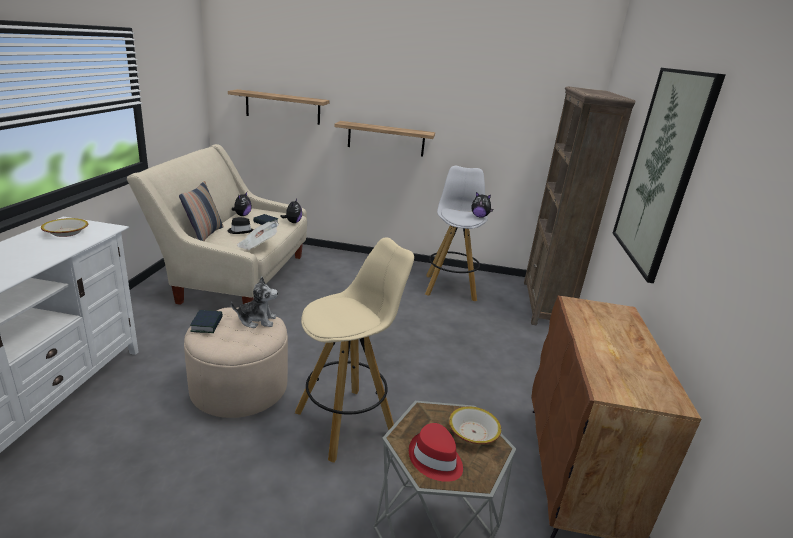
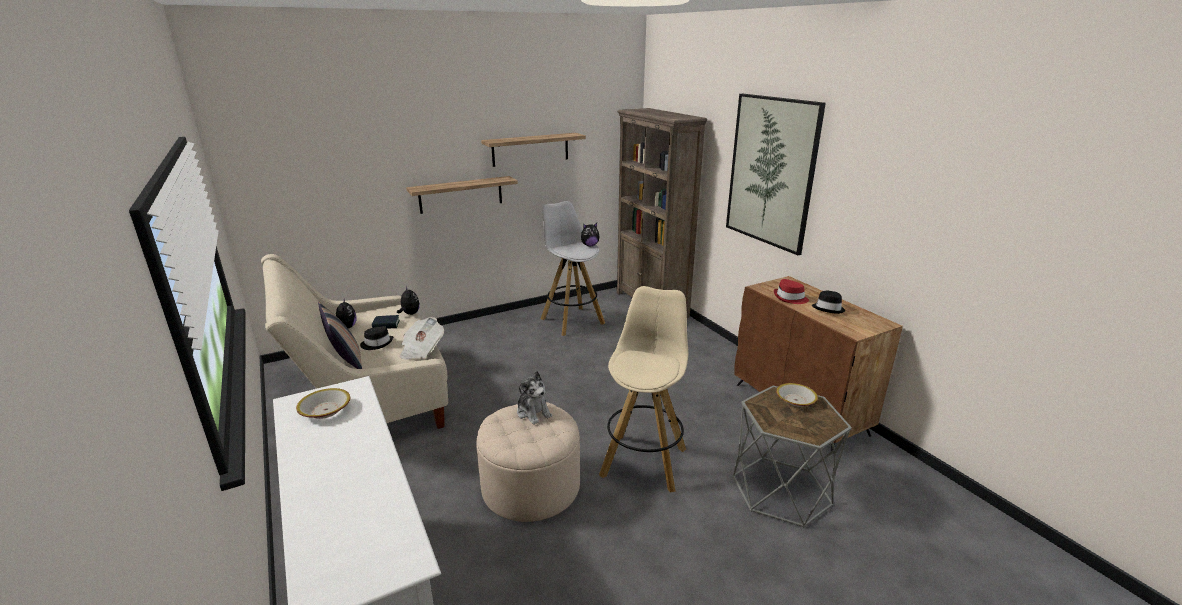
camera: 35 degrees left, 0 degrees up
book [190,310,223,333] -> none
shelf [228,89,330,125] -> shelf moved to [481,133,586,167]
plush toy [231,277,278,328] -> plush toy turned 90 degrees clockwise [517,371,552,425]
red hat [409,423,463,482] -> red hat moved to [774,279,809,304]
none -> black hat [812,291,845,314]

